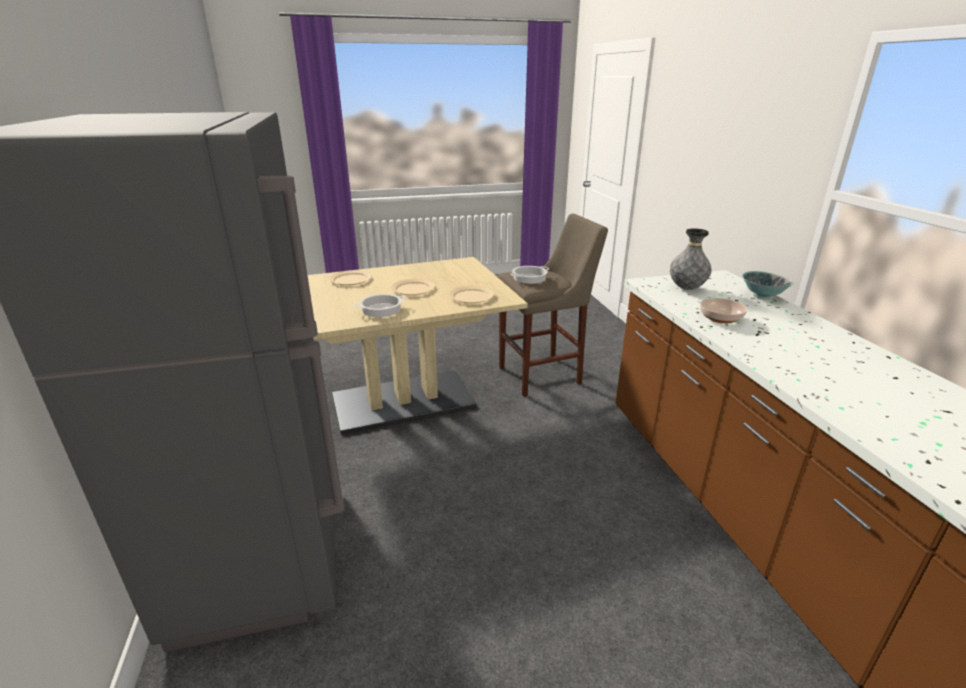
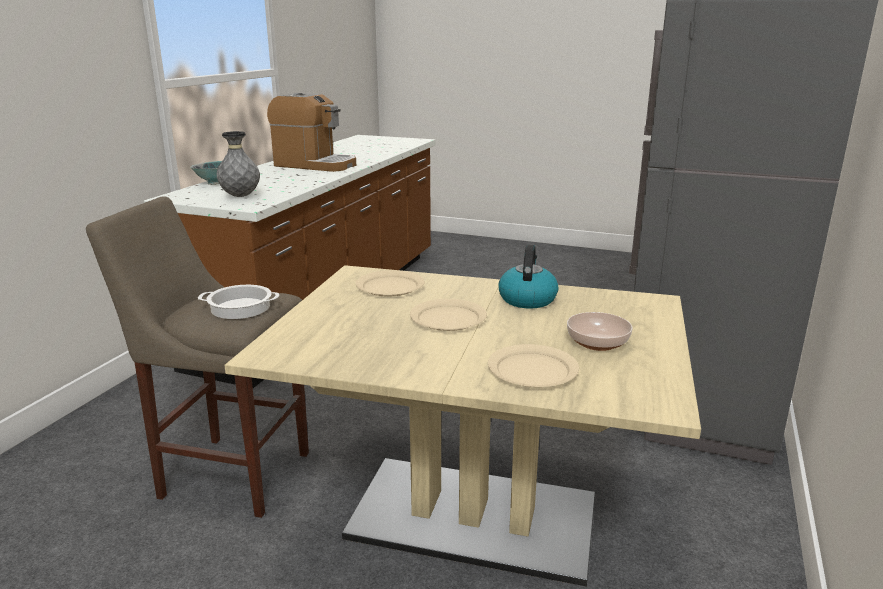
camera: 145 degrees left, 5 degrees down
cooking pot [353,294,407,317] -> kettle [499,244,558,309]
bowl [700,298,747,324] -> bowl moved to [567,312,633,351]
none -> coffee machine [267,93,356,172]

